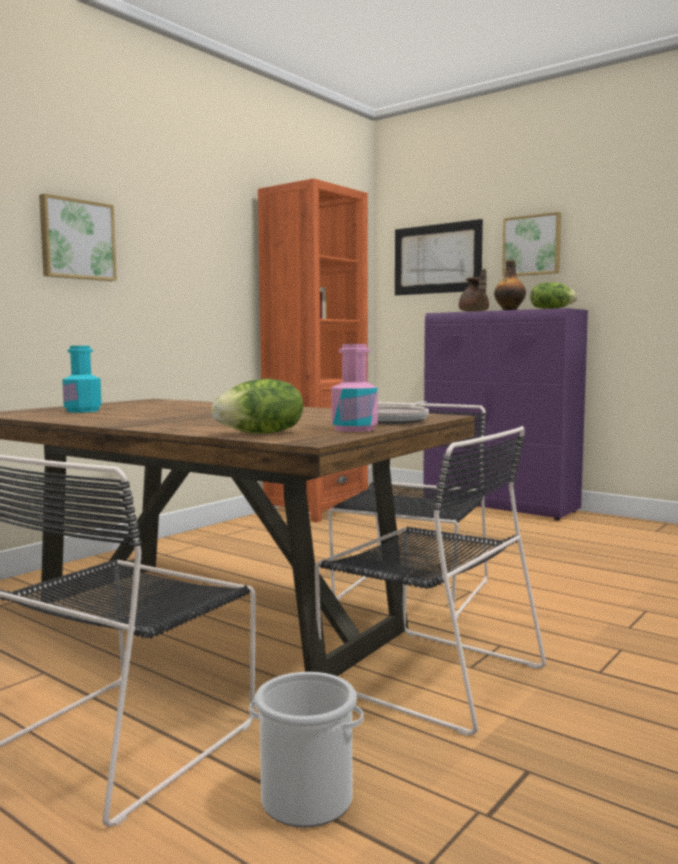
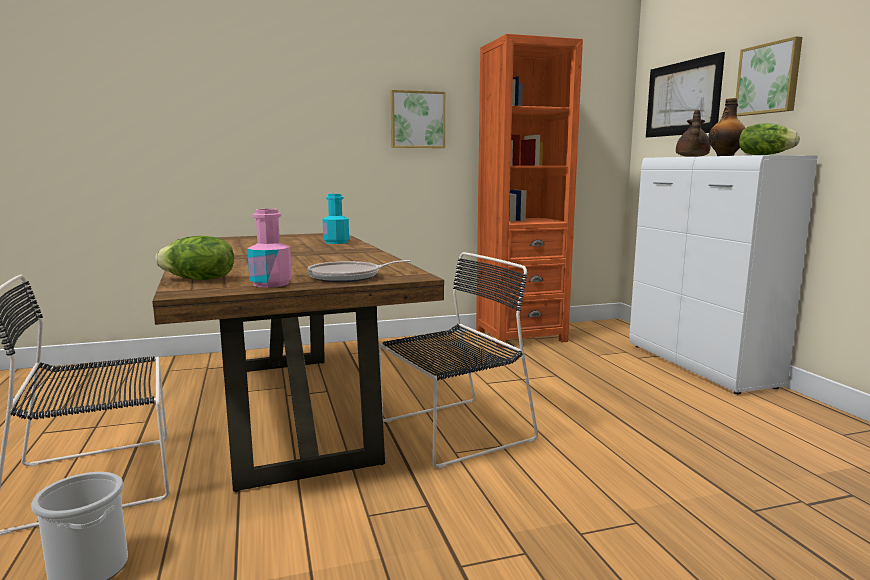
camera: 35 degrees right, 5 degrees up
picture [39,193,117,281] -> picture moved to [390,90,445,148]
turquoise bottle [62,346,102,413] -> turquoise bottle moved to [323,194,349,244]
black chair [315,426,546,736] -> none
purple cabinet [423,308,588,520] -> white cabinet [629,155,818,394]

